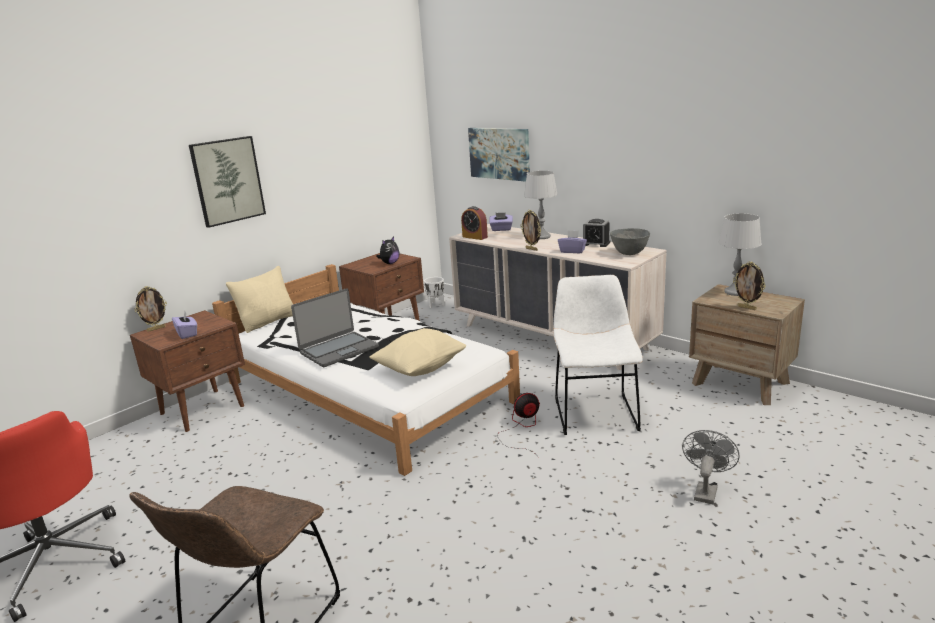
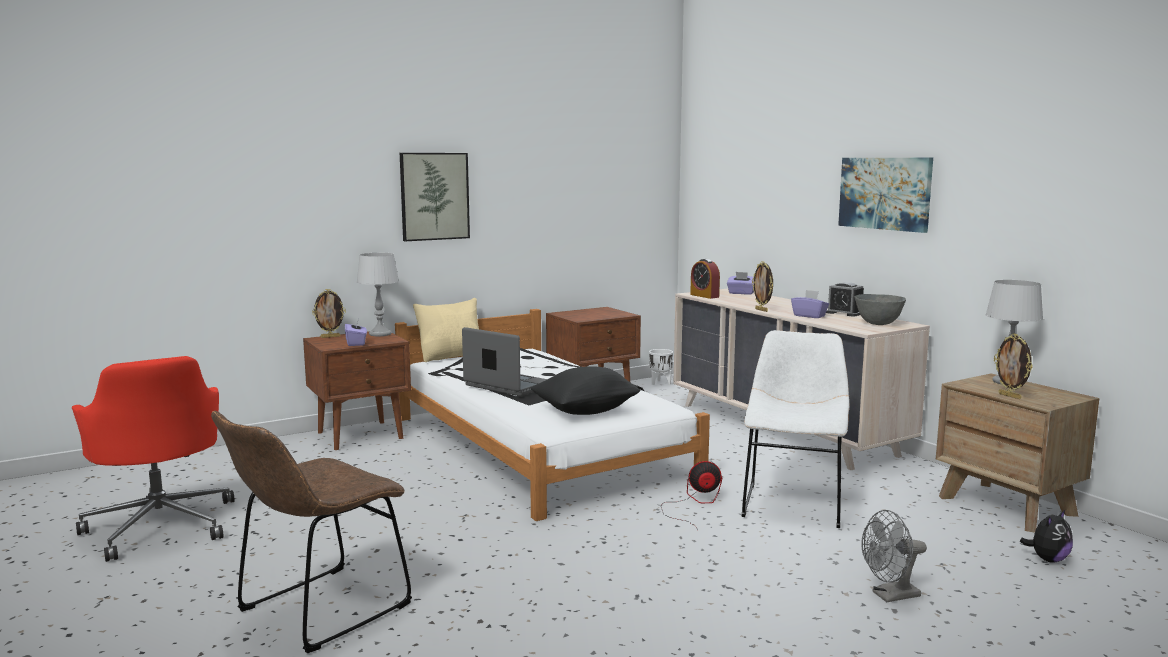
camera: 15 degrees right, 10 degrees down
laptop [291,288,379,367] -> laptop turned 120 degrees counterclockwise [462,327,547,396]
beige pillow [369,328,466,376] -> black pillow [530,366,641,415]
plush toy [376,237,400,264] -> plush toy moved to [1020,510,1073,563]
picture [468,128,530,182] -> picture moved to [838,158,933,233]
grey table lamp [524,171,558,239] -> grey table lamp moved to [357,253,399,336]
grey fan [682,430,740,504] -> grey fan turned 150 degrees counterclockwise [861,510,927,602]

